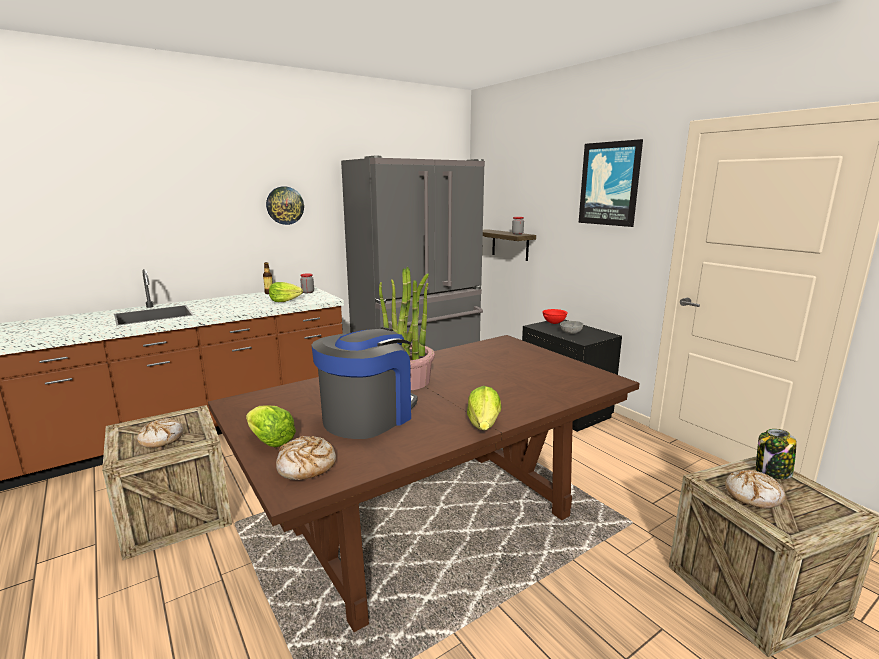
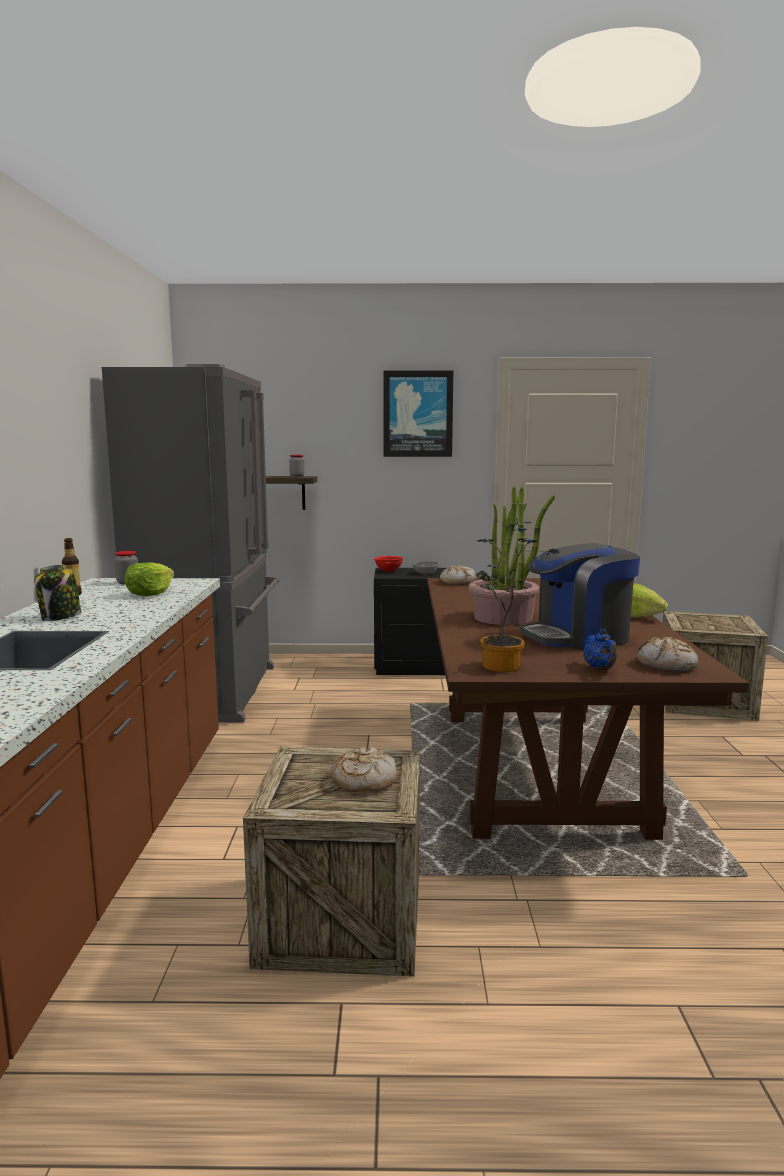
camera: 55 degrees left, 5 degrees down
lettuce [246,405,296,447] -> blue teapot [584,629,617,670]
wall clock [266,186,304,225] -> none
coffee machine [311,327,417,439] -> coffee machine turned 90 degrees counterclockwise [520,543,640,651]
bread [725,470,785,509] -> bread moved to [440,565,476,585]
jar [756,429,797,479] -> jar moved to [34,565,82,621]
none -> potted plant [476,528,538,672]

